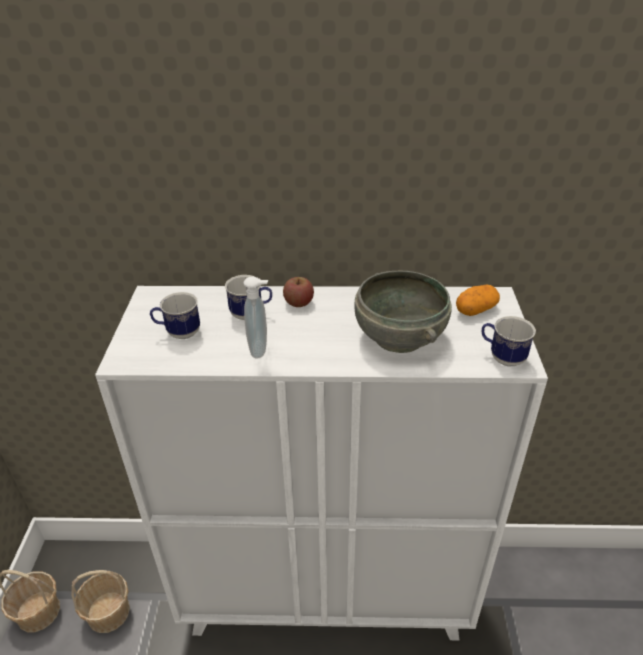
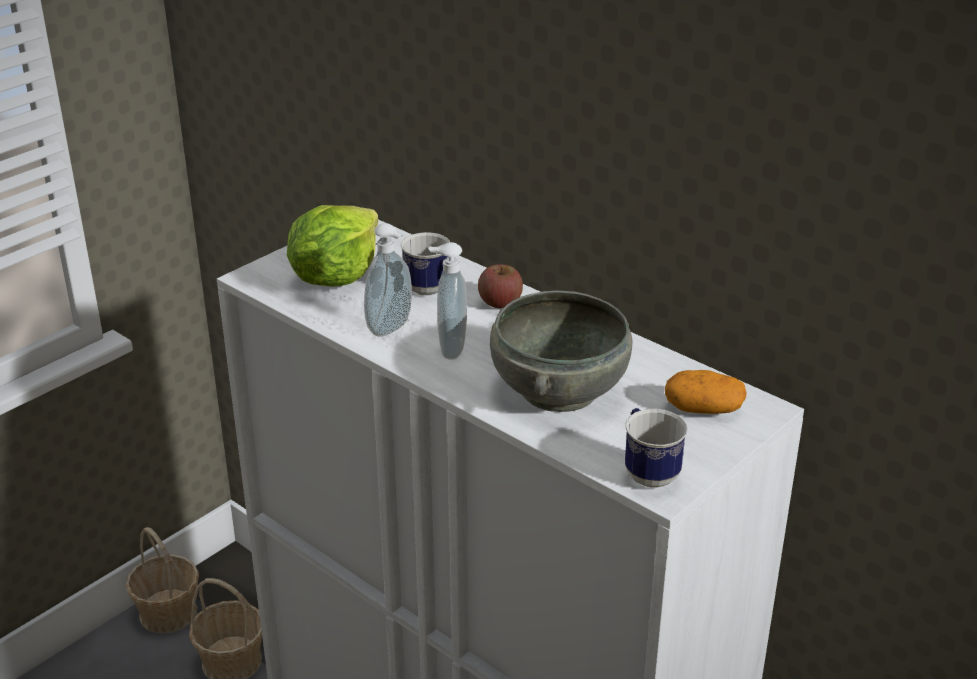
camera: 40 degrees right, 5 degrees down
mug [150,292,200,339] -> lettuce [287,205,379,287]
none -> soap dispenser [429,242,467,360]

